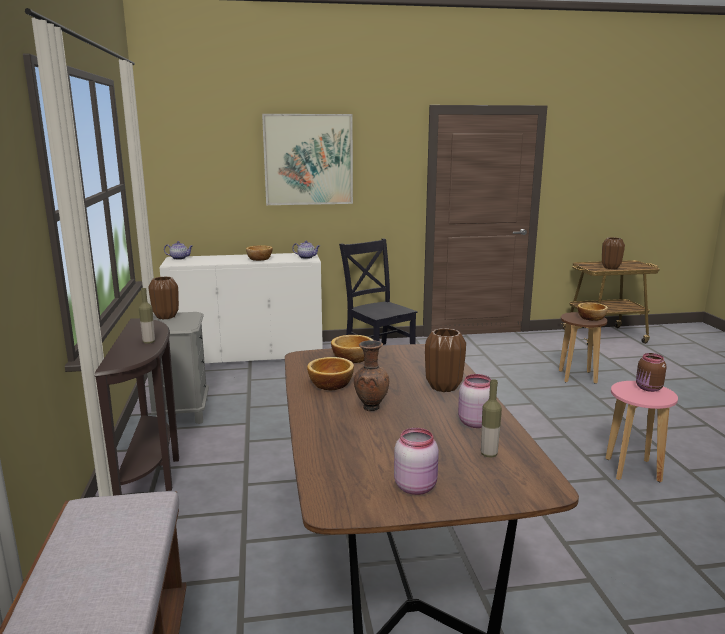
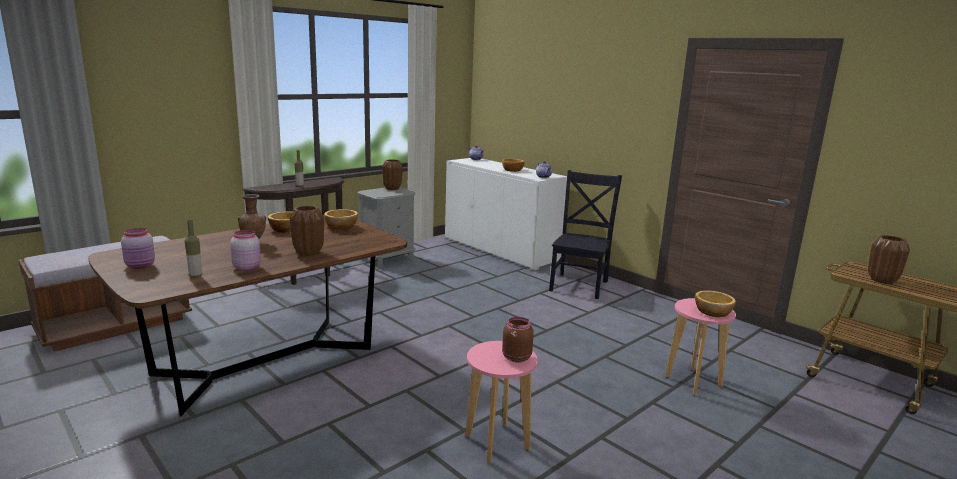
camera: 55 degrees right, 0 degrees up
picture [262,114,353,205] -> none
brown stool [559,312,608,384] -> pink stool [665,298,736,396]

